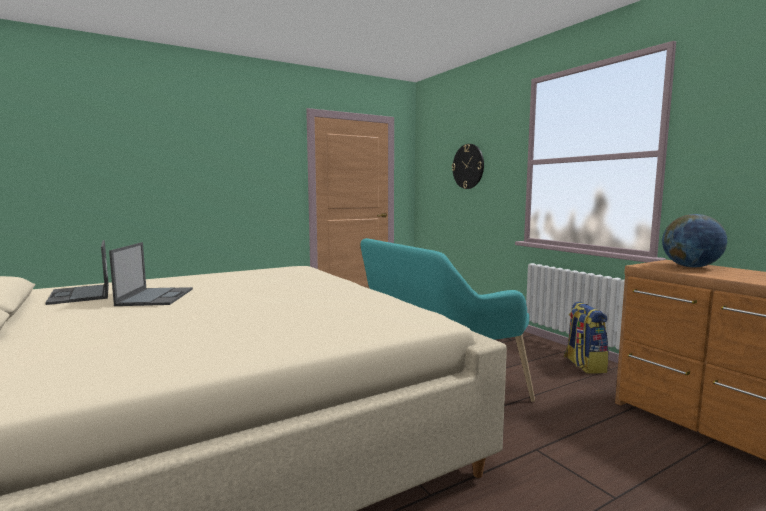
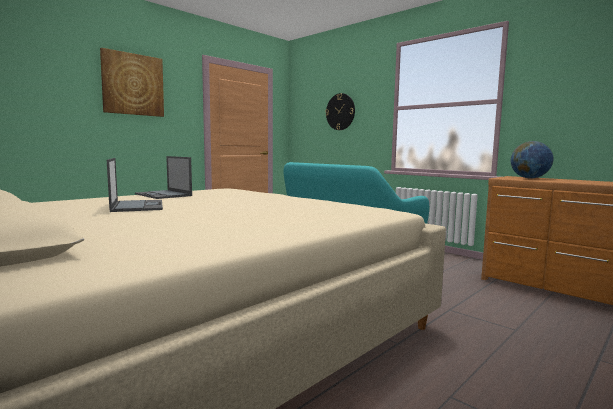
camera: 15 degrees left, 0 degrees up
laptop [45,240,109,305] -> laptop moved to [135,156,192,199]
backpack [564,302,609,374] -> none
none -> picture [100,48,164,117]

